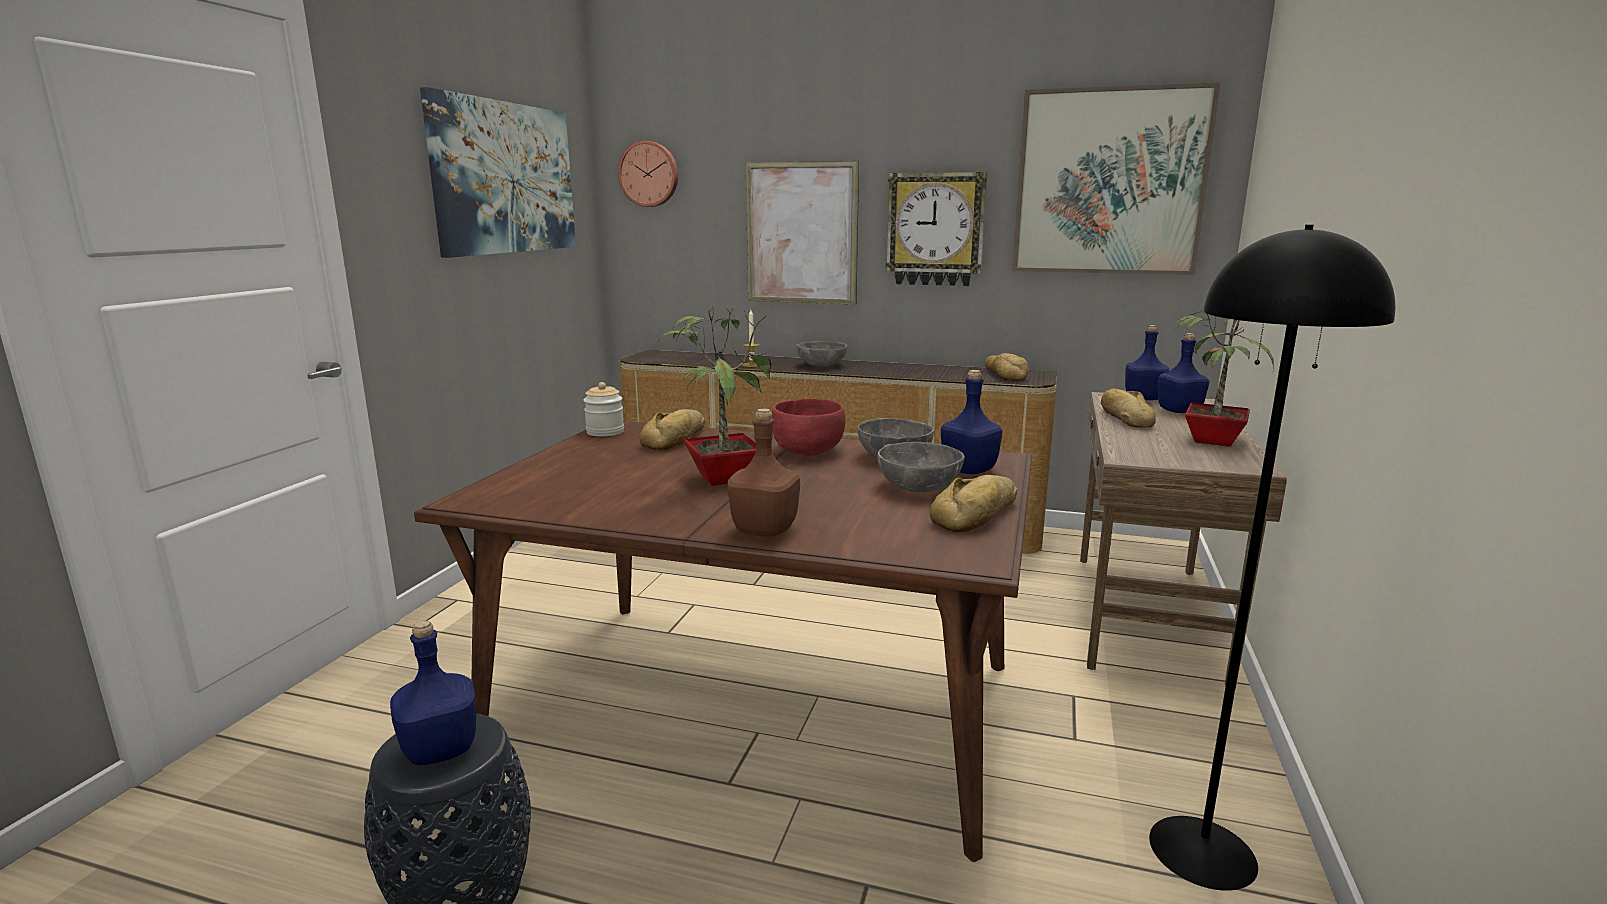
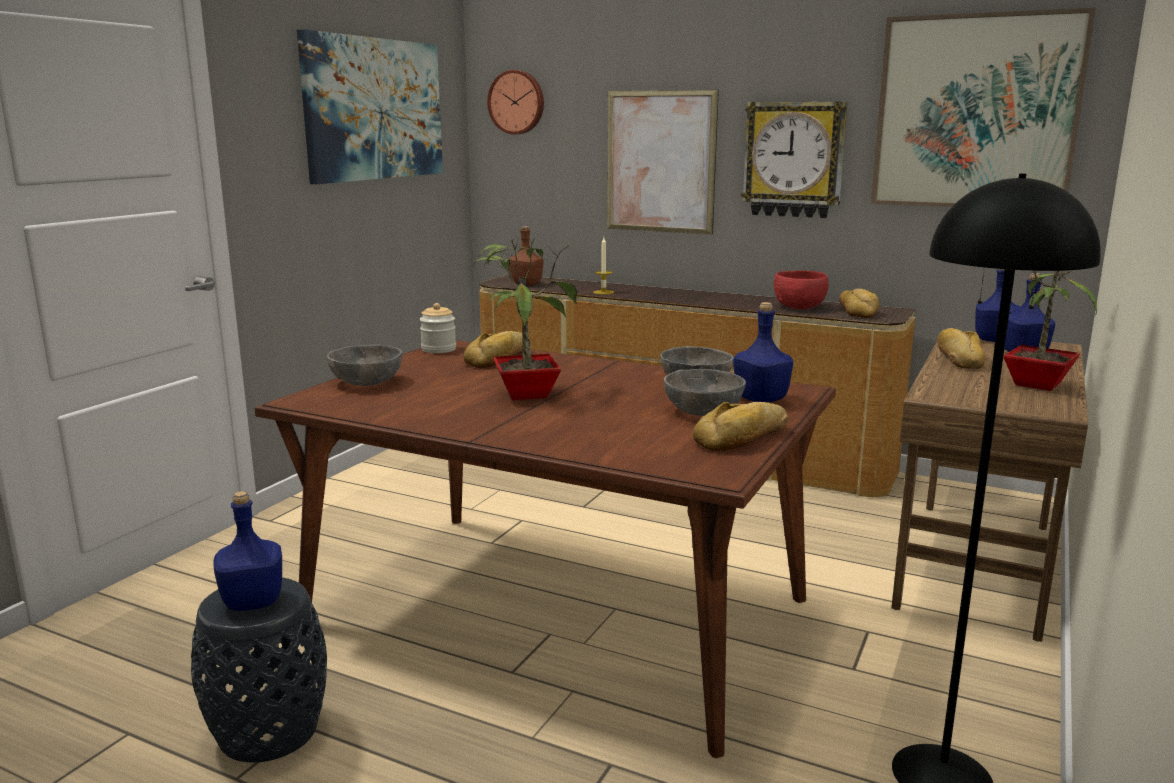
camera: 10 degrees right, 0 degrees up
brown bottle [728,408,800,537] -> brown bottle moved to [509,225,543,286]
red bowl [772,398,845,456] -> red bowl moved to [774,270,829,309]
grey bowl [797,341,847,367] -> grey bowl moved to [327,345,402,386]

